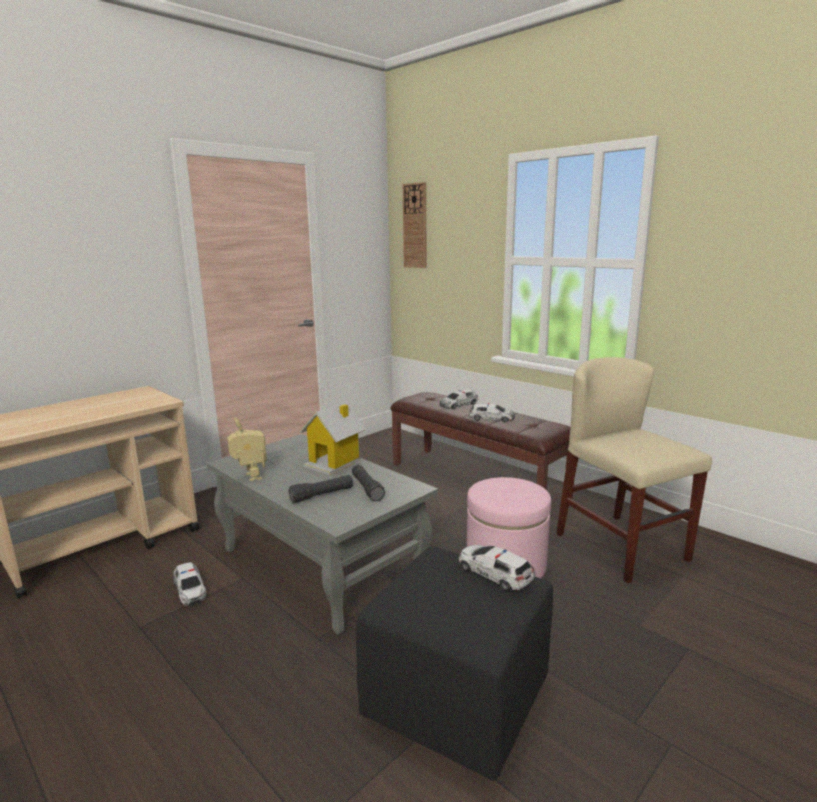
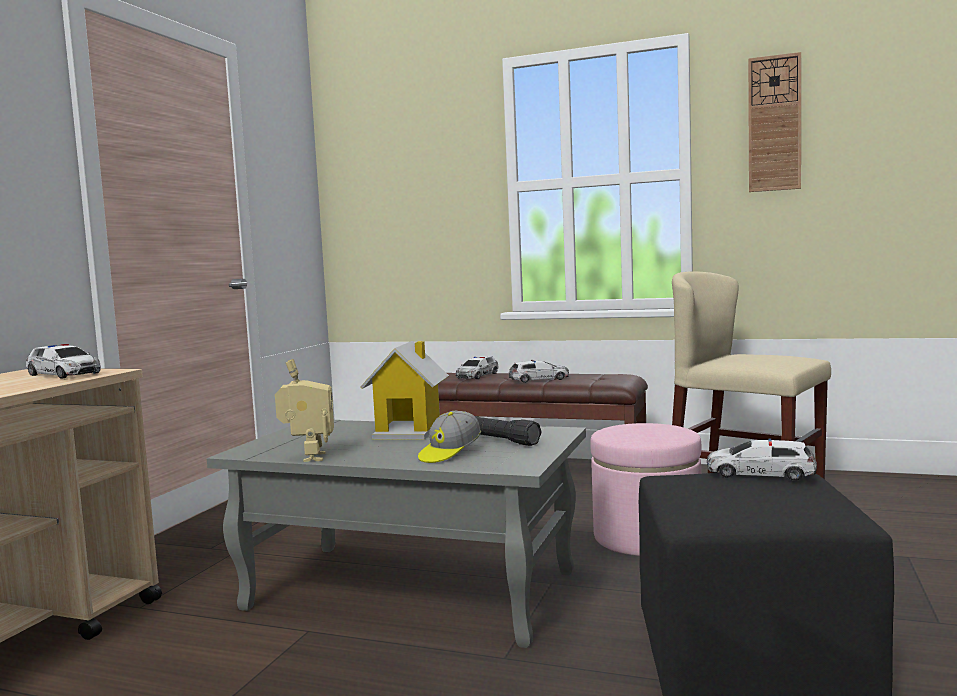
camera: 25 degrees left, 10 degrees down
toy car [173,562,207,606] -> toy car moved to [26,344,101,379]
toy robot [227,417,267,481] -> toy robot turned 45 degrees clockwise [275,359,334,462]
black flashlight [288,475,353,503] -> cap [418,411,481,463]
wall clock [402,182,427,268] -> wall clock moved to [748,52,801,192]

